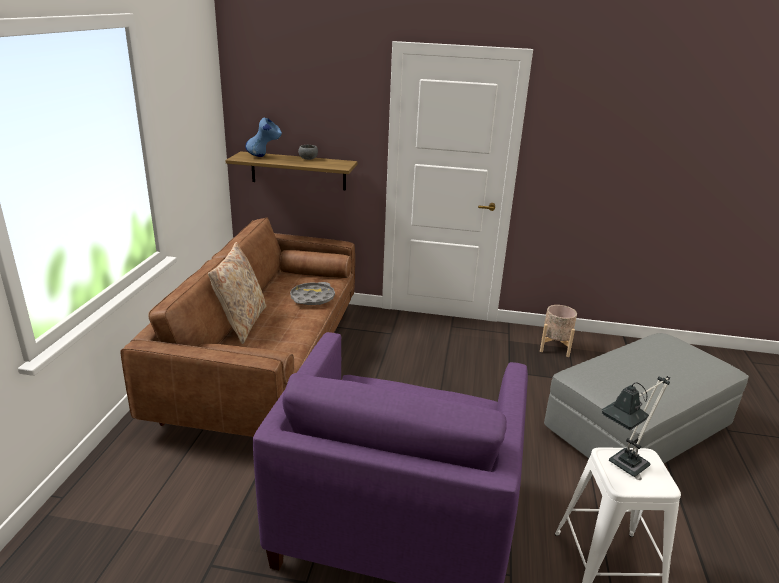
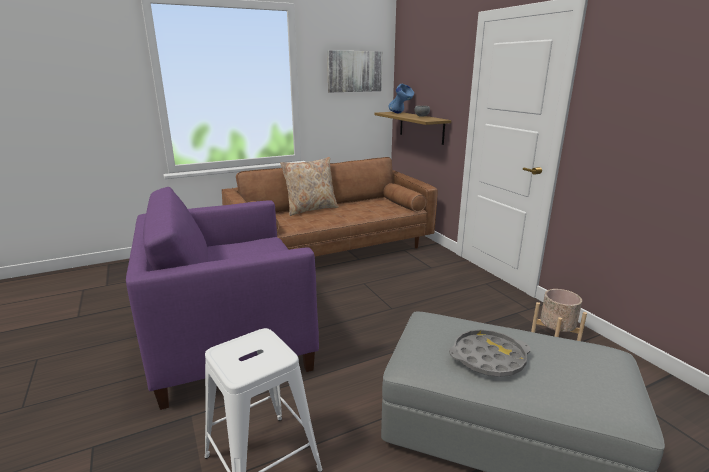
camera: 55 degrees right, 5 degrees down
grey tray [290,282,335,305] -> grey tray moved to [449,330,530,377]
table lamp [602,376,670,477] -> none
none -> picture [327,50,382,92]

